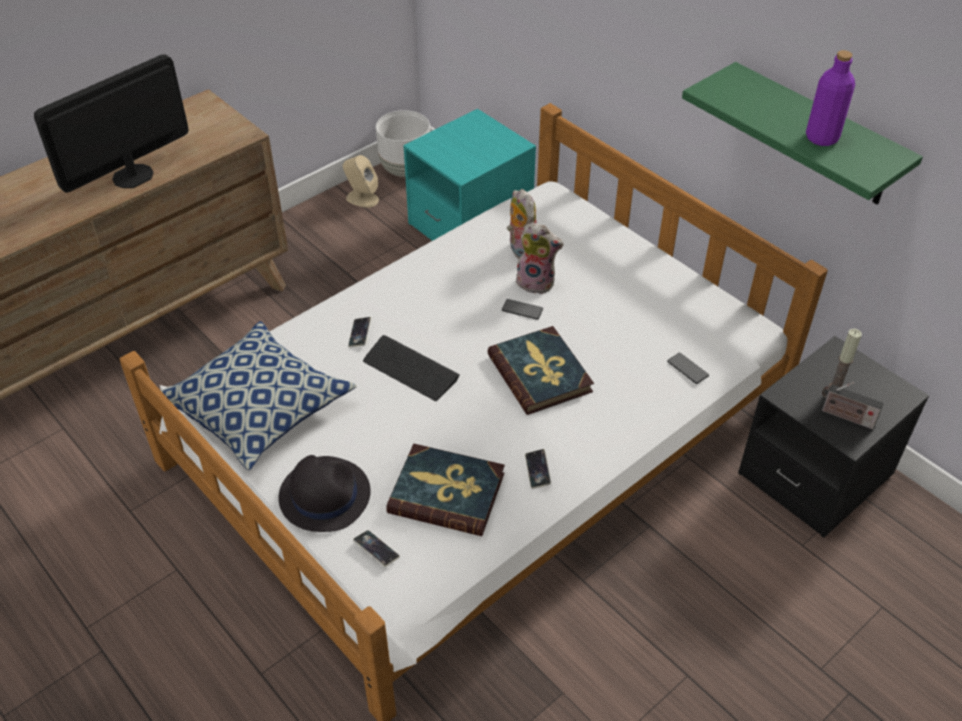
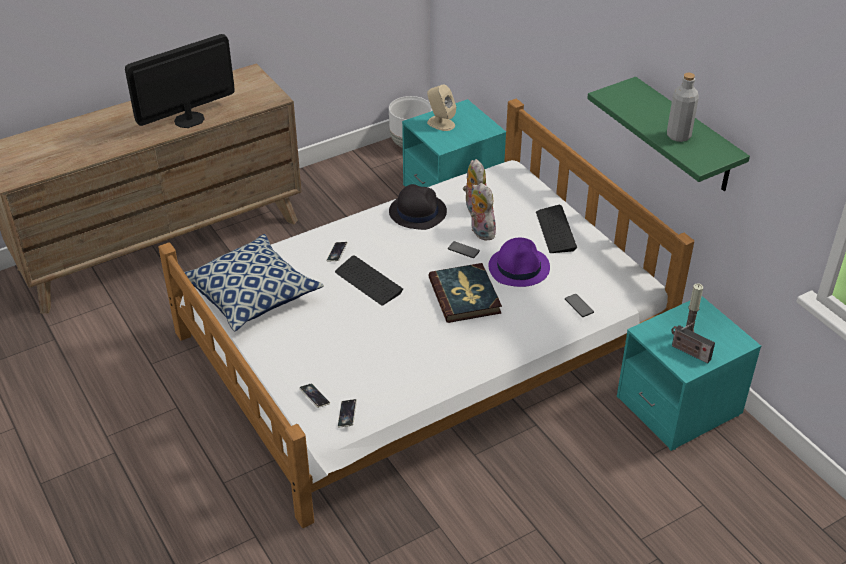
camera: 10 degrees right, 5 degrees down
black hat [278,455,371,532] -> black hat moved to [389,184,447,230]
beige speaker [343,155,379,208] -> beige speaker moved to [427,85,456,131]
book [386,444,505,536] -> none
plush toy [516,222,563,294] -> plush toy turned 150 degrees counterclockwise [471,183,496,241]
phone [525,449,551,489] -> phone moved to [338,399,357,427]
black nightstand [738,336,929,538] -> turquoise nightstand [617,296,761,451]
purple bottle [806,50,855,146] -> grey bottle [667,73,699,142]
none -> purple hat [488,238,550,287]
none -> keyboard [536,205,577,253]

